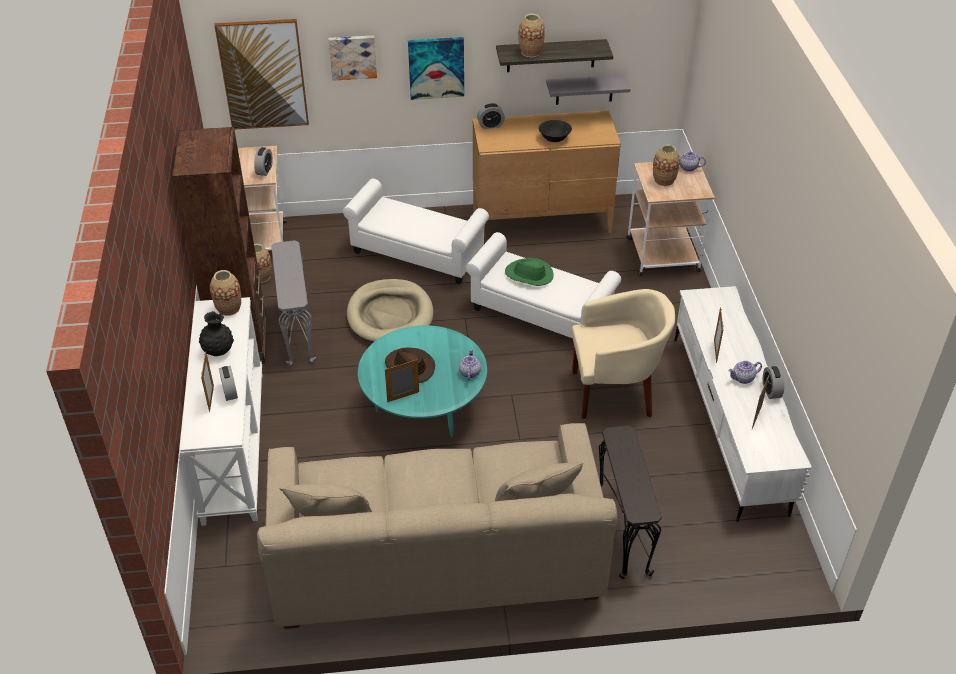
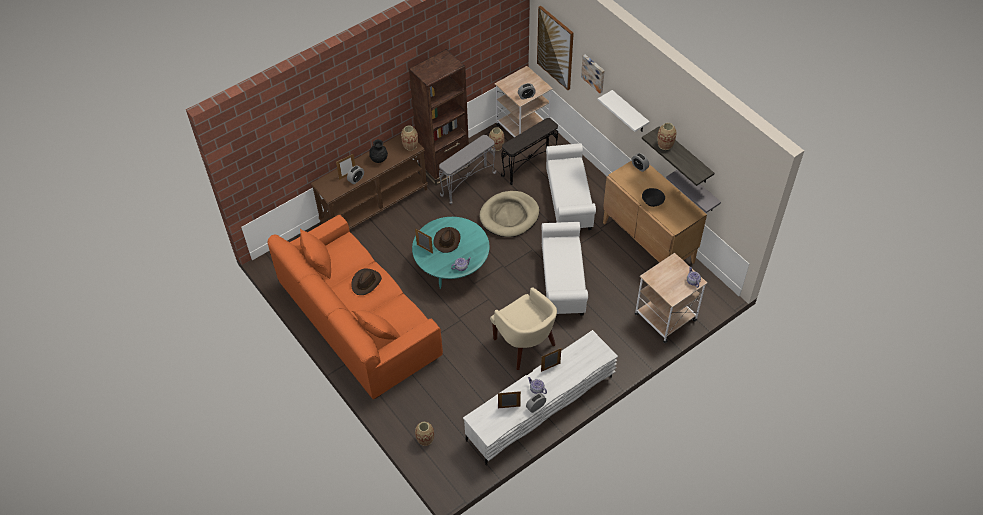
camera: 60 degrees right, 10 degrees up
white console table [179,297,263,526] -> brown console table [311,134,428,230]
beige sofa [257,423,618,629] -> orange sofa [268,215,443,400]
picture [408,37,464,100] -> white shelf [598,90,650,132]
green hat [505,258,553,286] -> none
black side table [599,425,662,579] -> black side table moved to [501,118,558,185]
vase [653,145,680,186] -> vase moved to [415,422,434,446]
none -> brown hat [351,269,382,295]

